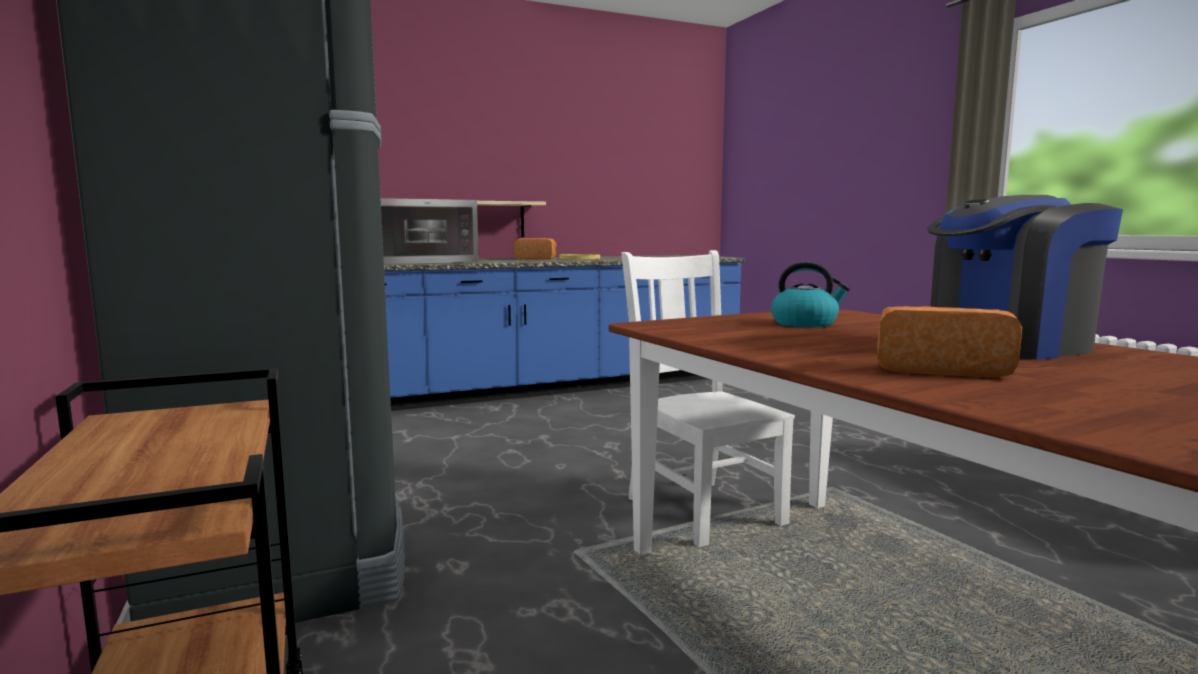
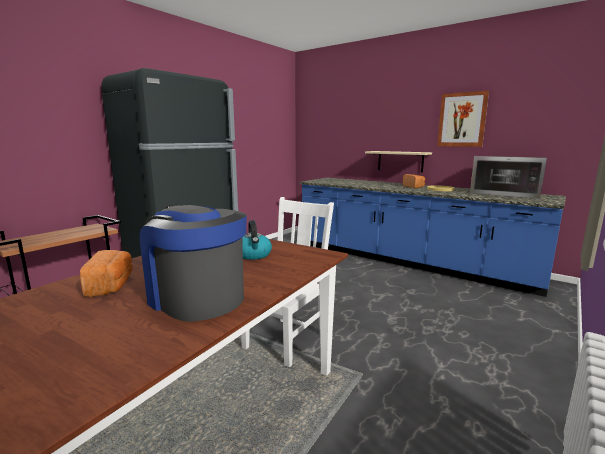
camera: 60 degrees right, 5 degrees up
microwave [380,198,479,265] -> microwave moved to [470,156,547,199]
none -> picture [437,91,489,147]

